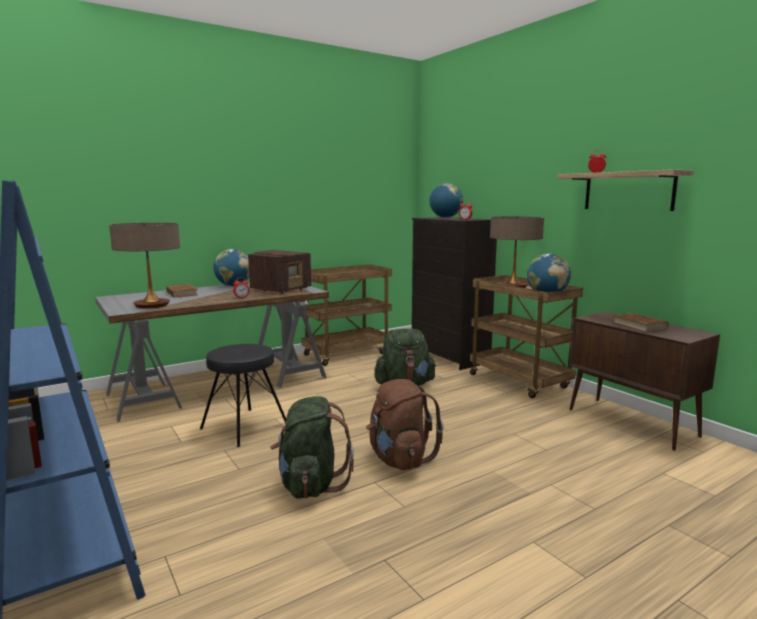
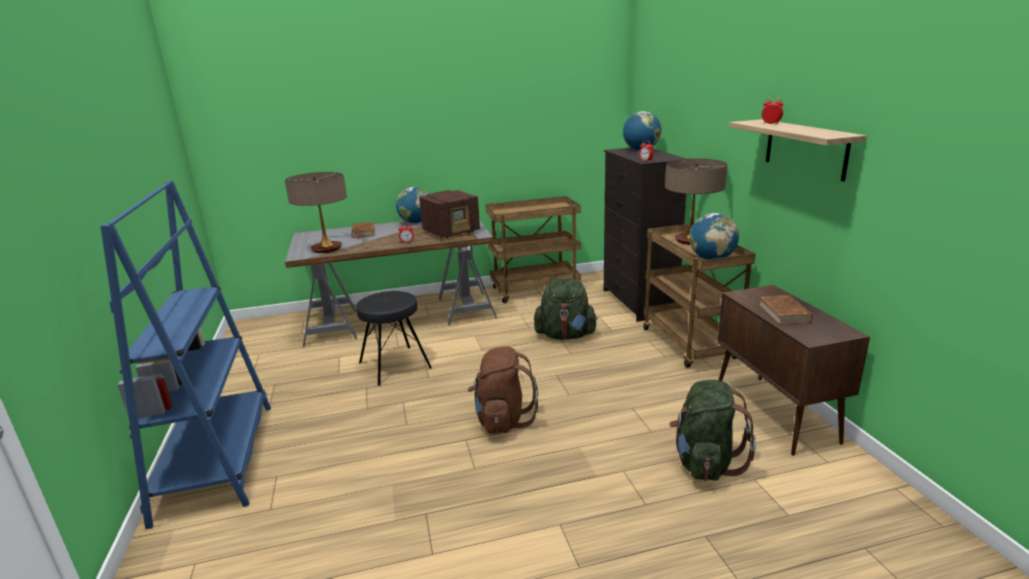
camera: 20 degrees right, 10 degrees up
green backpack [270,396,354,498] -> green backpack moved to [669,380,756,481]

